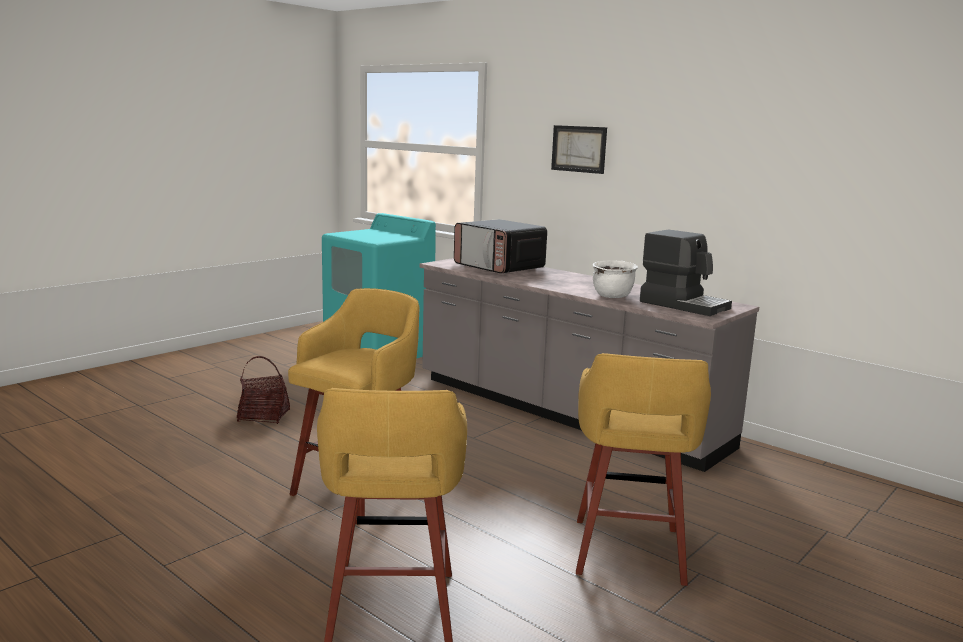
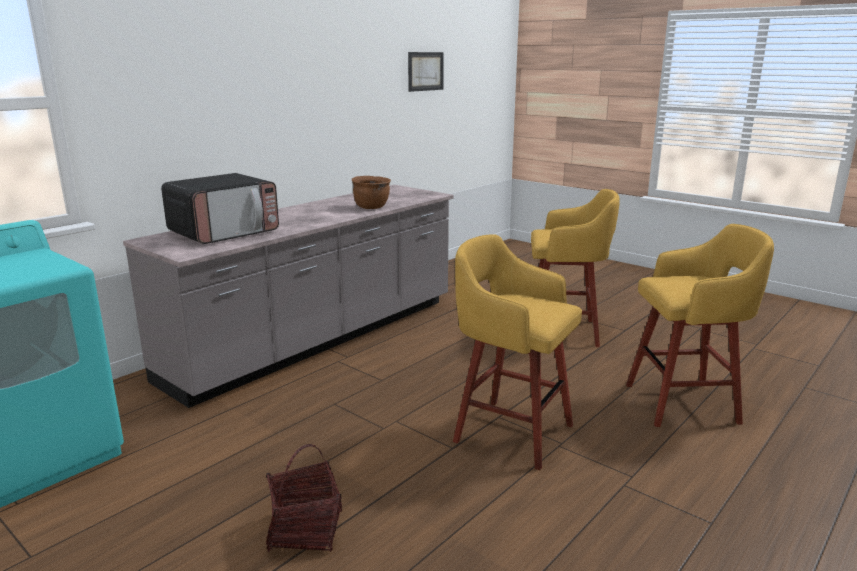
camera: 90 degrees left, 5 degrees up
picture [551,125,607,174] -> picture moved to [408,52,444,92]
white cooking pot [593,260,638,298] -> brown cooking pot [352,176,391,209]
coffee machine [640,229,732,316] -> none

